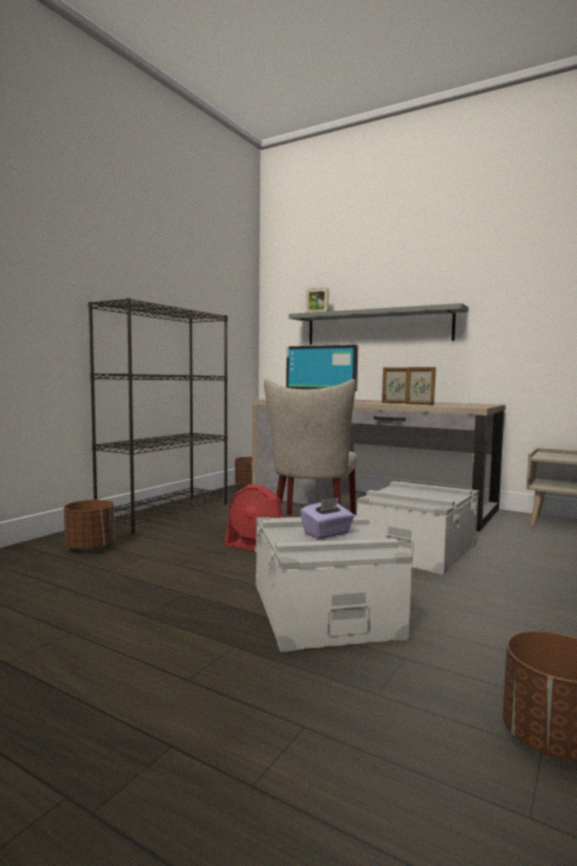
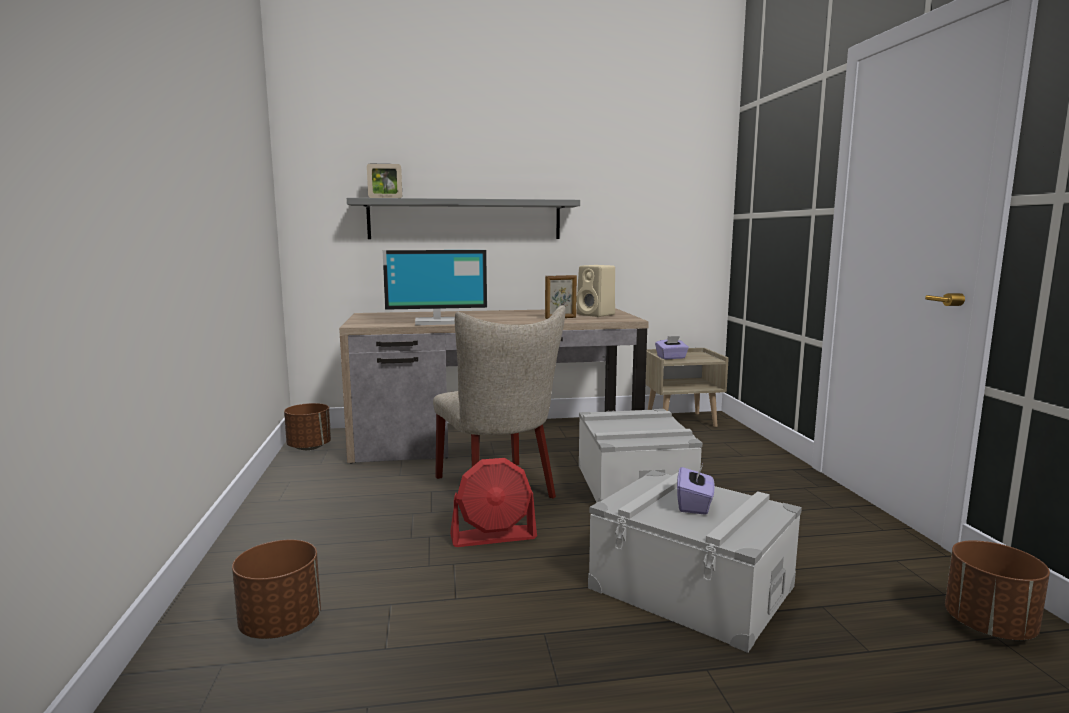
camera: 40 degrees left, 5 degrees up
black bookcase [88,298,228,534] -> none
picture frame [382,367,407,403] -> none
none -> beige speaker [576,265,615,317]
none -> purple tissue box [655,336,689,359]

